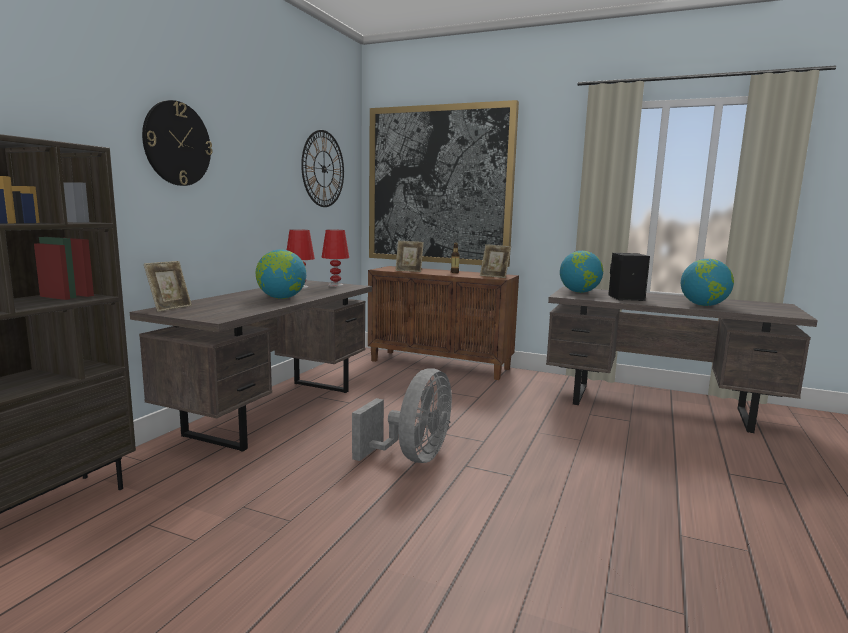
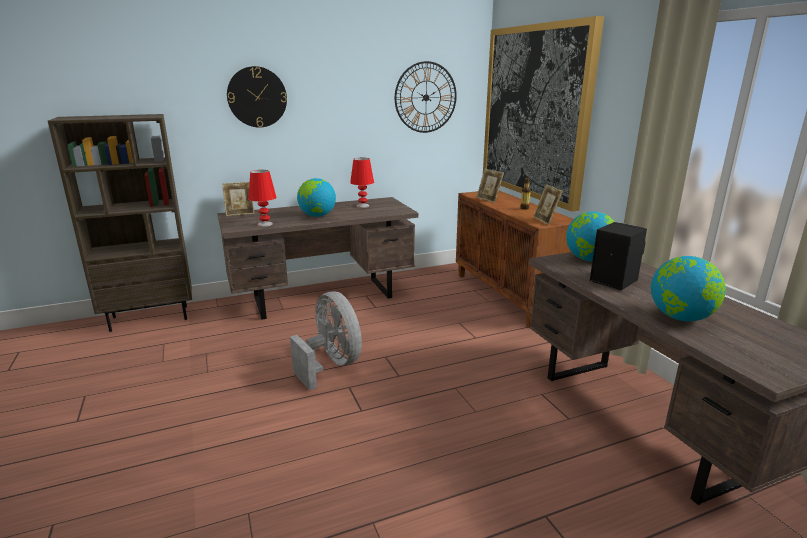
camera: 45 degrees right, 10 degrees up
red table lamp [321,229,349,287] -> red table lamp moved to [249,170,276,227]
grey fan [352,368,452,463] -> grey fan turned 105 degrees counterclockwise [290,291,362,390]

